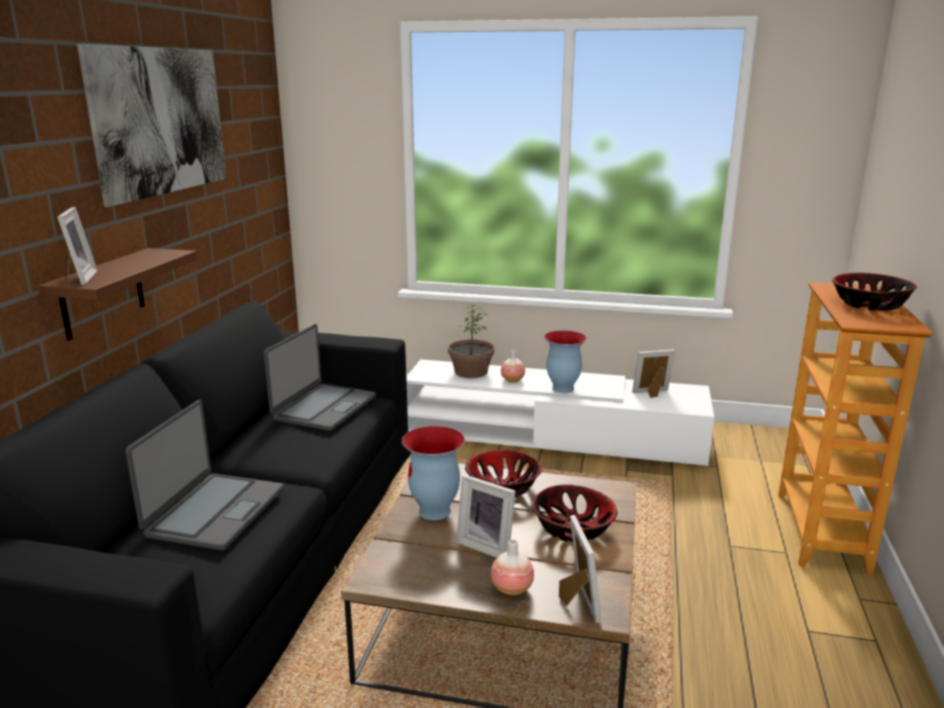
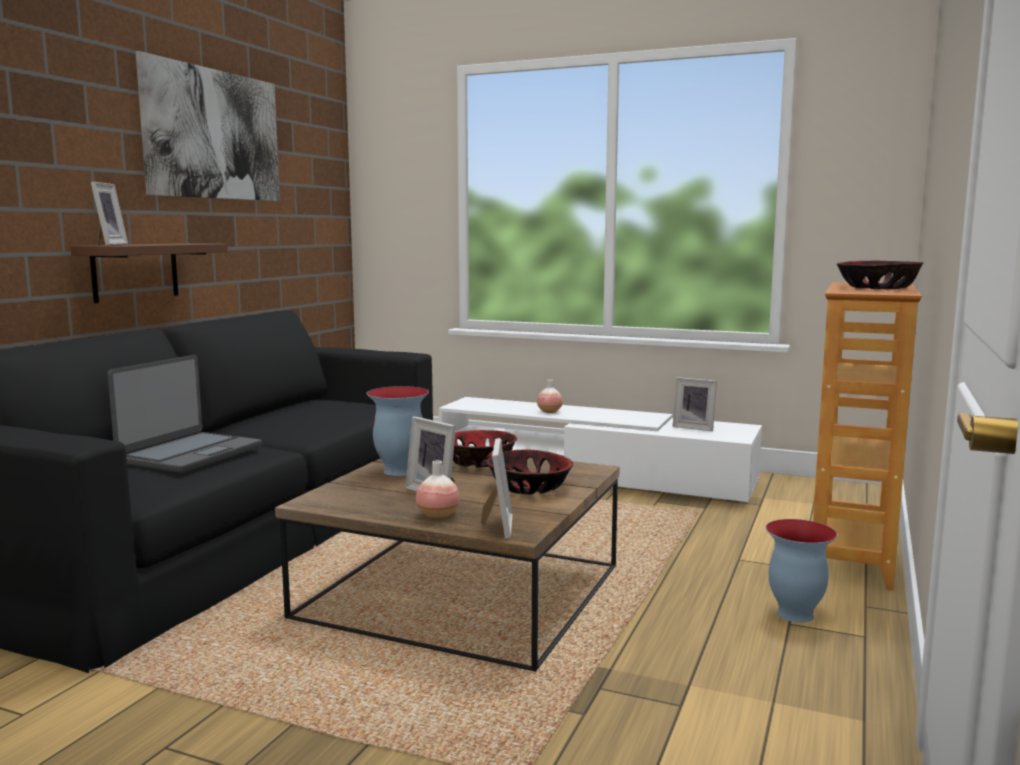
camera: 10 degrees right, 10 degrees down
laptop [264,324,376,431] -> none
potted plant [448,304,494,378] -> none
vase [544,330,587,393] -> vase moved to [766,519,837,623]
picture frame [632,349,675,398] -> picture frame turned 150 degrees counterclockwise [672,377,717,431]

